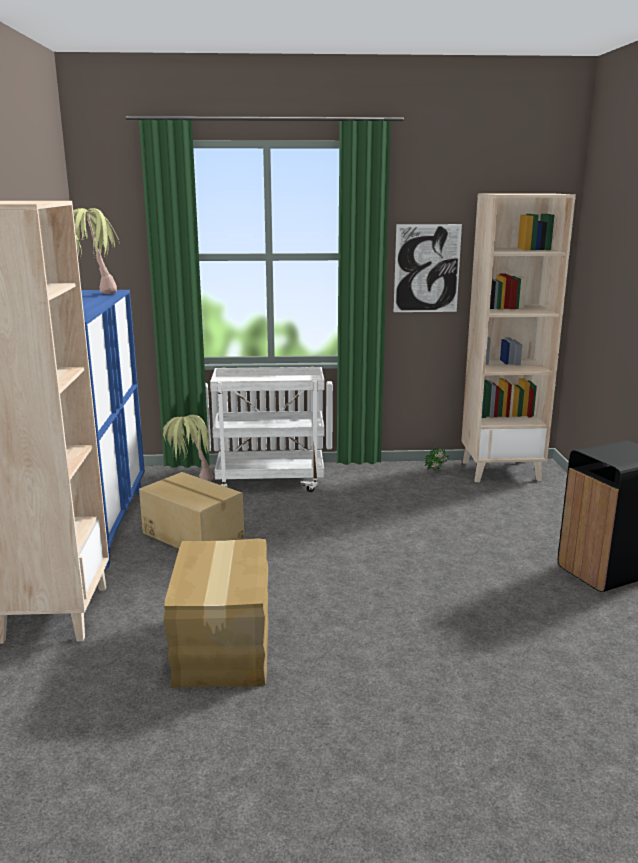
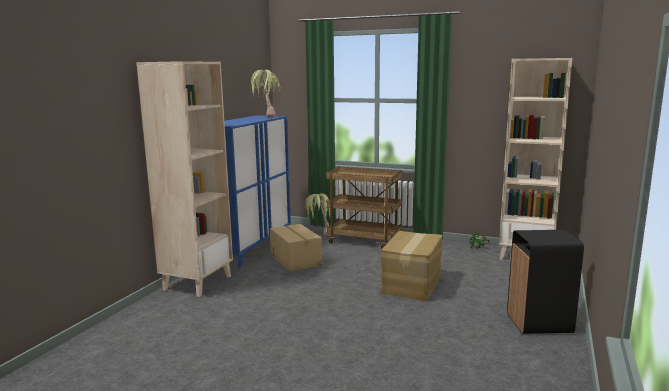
camera: 25 degrees right, 5 degrees down
cardboard box [164,538,268,688] -> cardboard box moved to [381,231,443,301]
white cart [210,367,325,492] -> brown cart [326,167,402,249]
picture [394,224,462,312] -> none

